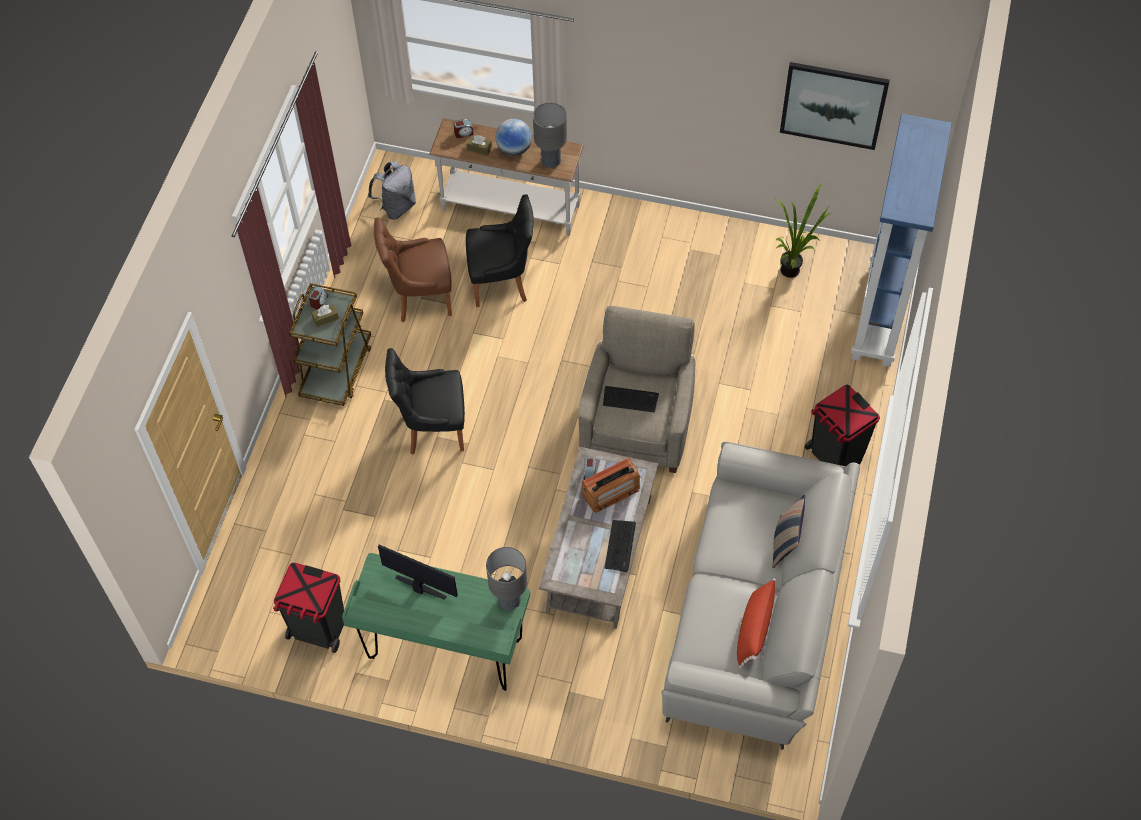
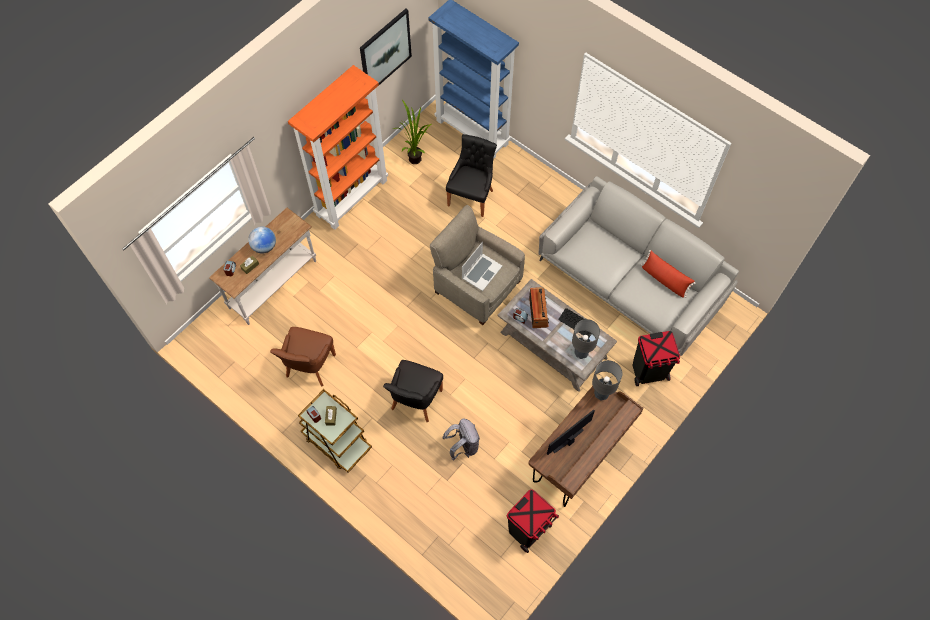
camera: 65 degrees left, 5 degrees up
green desk [342,553,530,691] -> brown desk [528,386,644,507]
grey backpack [368,161,416,220] -> grey backpack moved to [443,419,480,460]
black chair [466,194,534,307] -> black chair moved to [446,134,497,217]
grey table lamp [533,103,567,169] -> grey table lamp moved to [572,319,600,359]
keyboard [603,386,659,413] -> laptop [462,242,502,291]
pillow [772,494,805,568] -> none
black trash can [805,384,880,466] -> black trash can moved to [633,331,680,386]
none -> orange bookcase [288,65,388,230]

